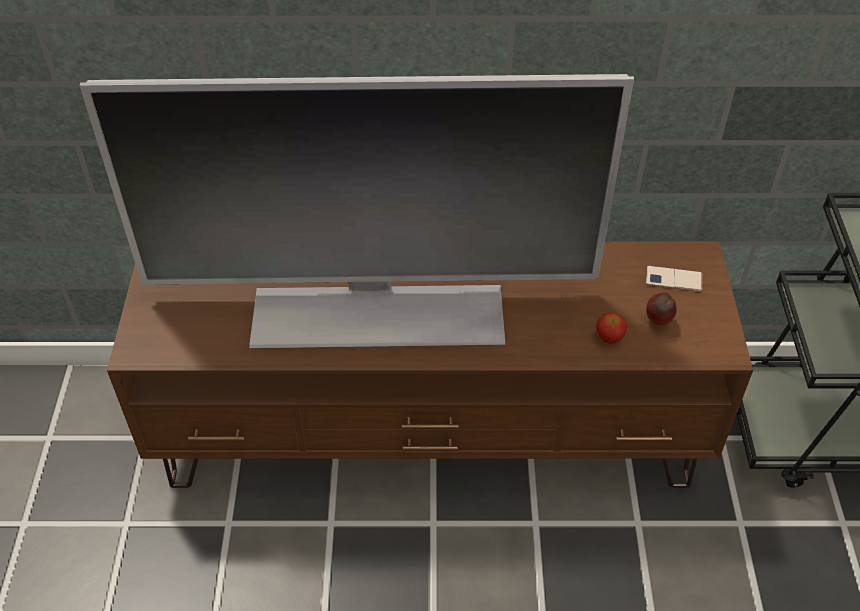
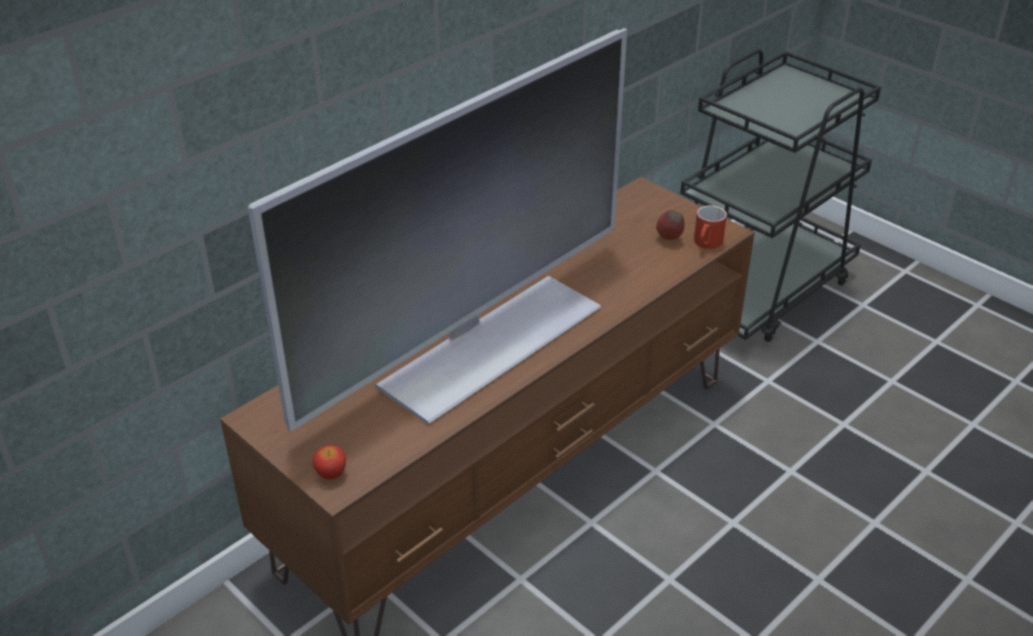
camera: 45 degrees left, 10 degrees down
apple [596,312,627,344] -> apple moved to [313,445,346,480]
phone [646,266,702,292] -> none
none -> red mug [694,205,727,249]

